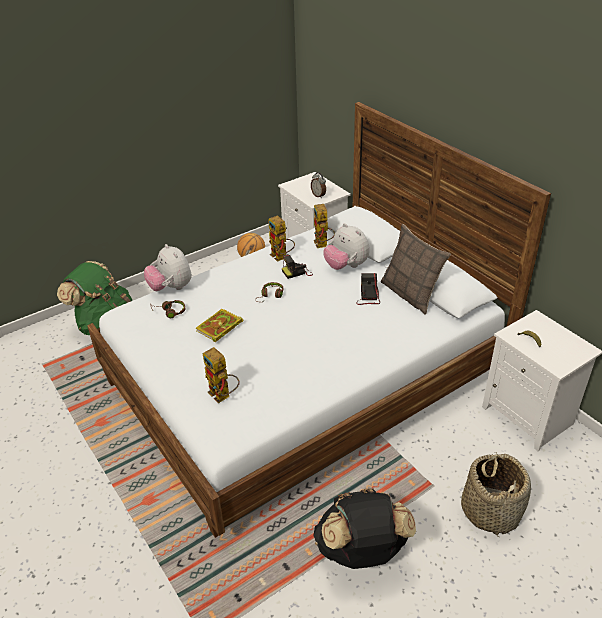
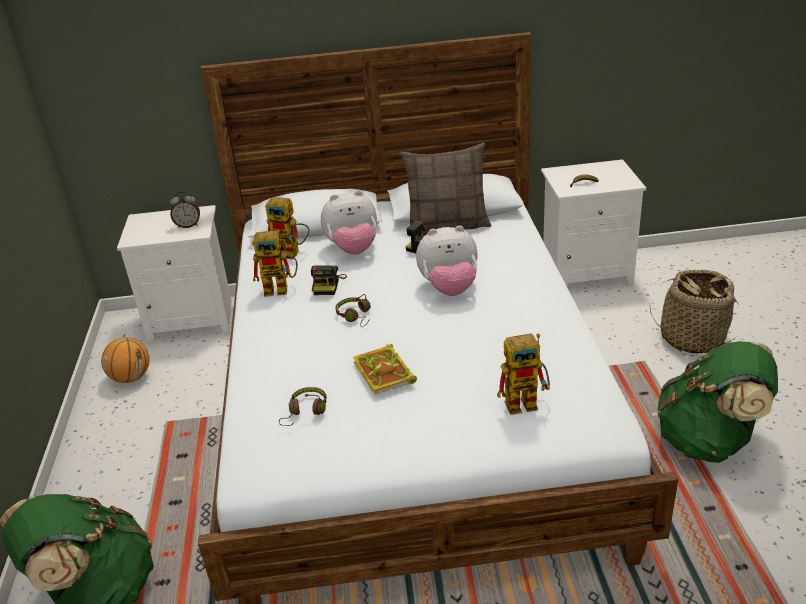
camera: 60 degrees left, 5 degrees down
plush toy [144,244,192,291] -> plush toy moved to [416,225,478,296]
black backpack [313,488,416,569] -> green backpack [657,341,778,463]

